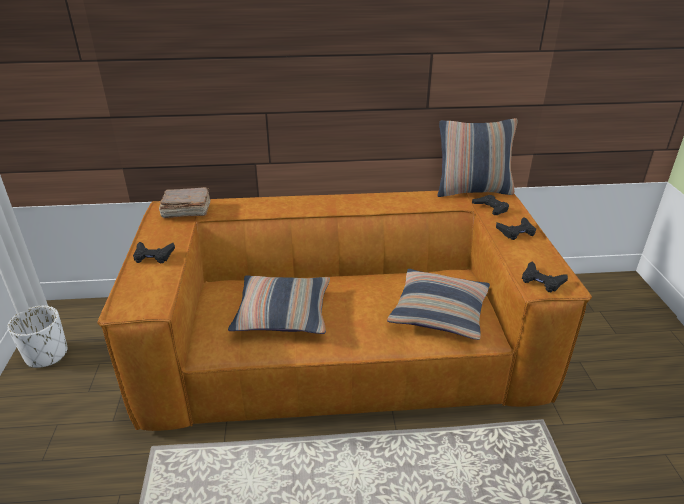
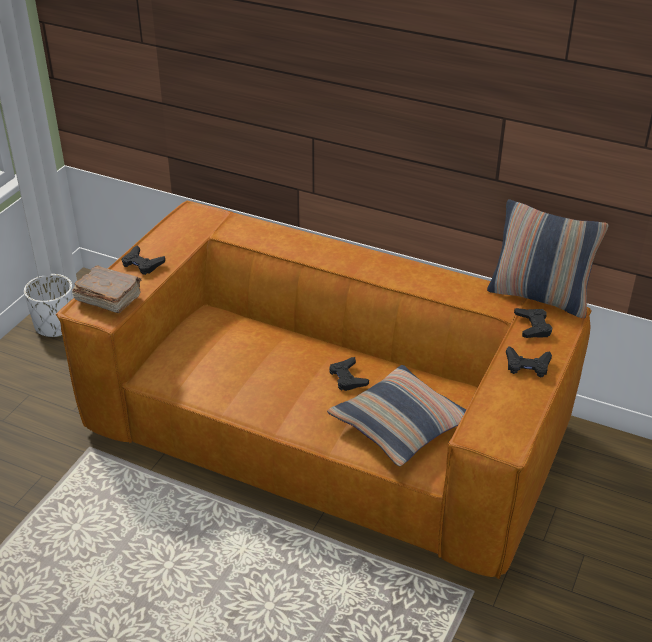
camera: 30 degrees right, 5 degrees up
brown book [159,187,210,218] -> brown book moved to [72,266,141,313]
pillow [228,275,330,334] -> none
black game controller [522,262,568,292] -> black game controller moved to [329,357,369,391]

